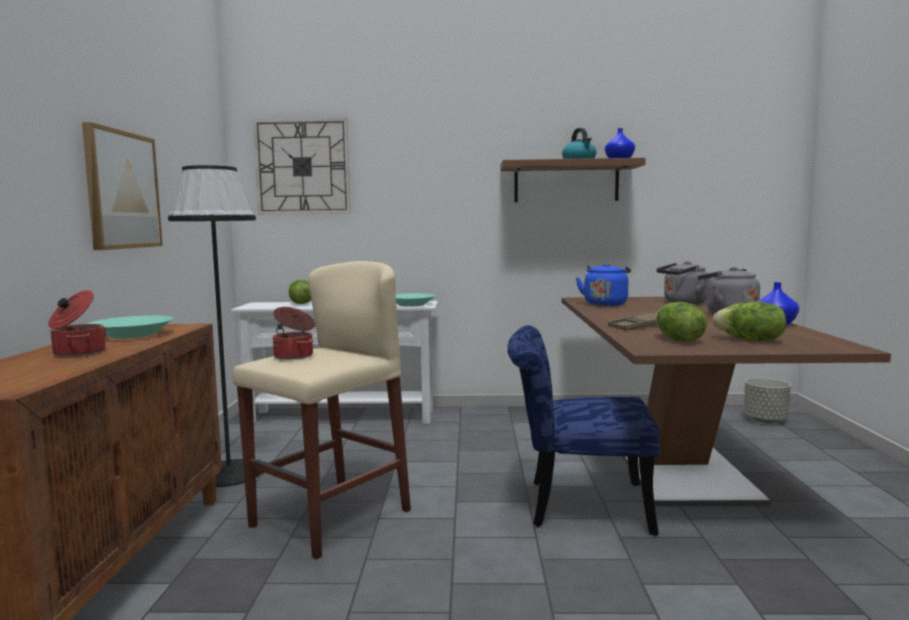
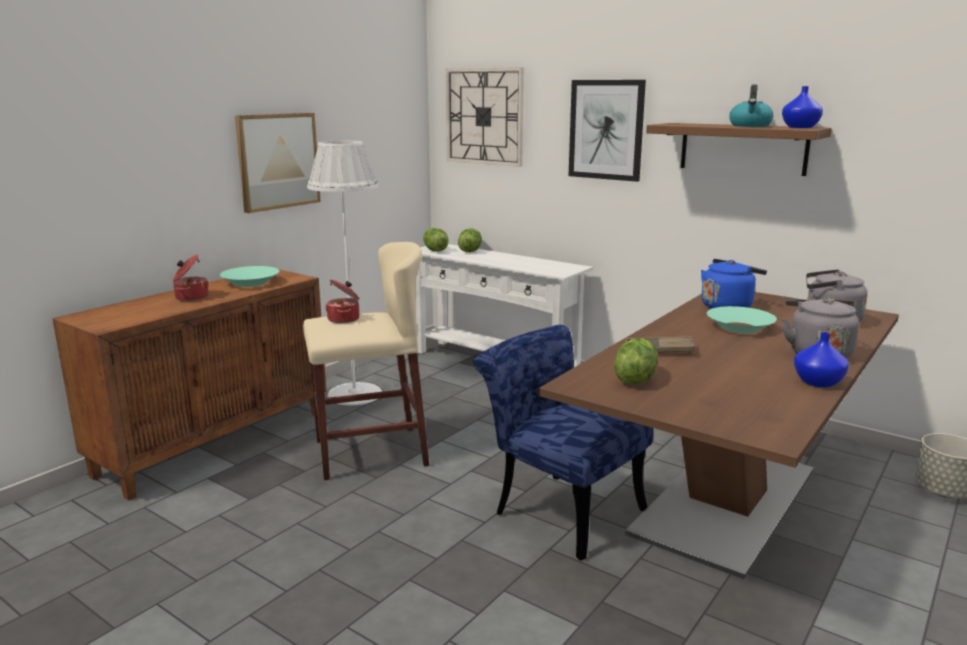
camera: 35 degrees right, 10 degrees up
black floor lamp [168,165,261,487] -> white floor lamp [307,141,382,405]
turquoise bowl [396,293,436,307] -> turquoise bowl moved to [707,306,777,333]
lettuce [713,301,786,341] -> lettuce moved to [423,228,448,251]
none -> picture [569,80,646,182]

